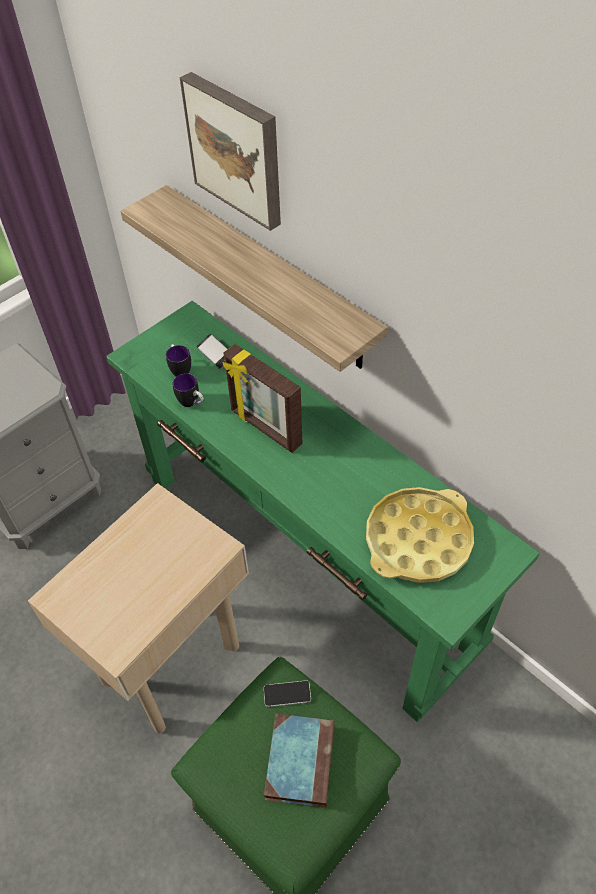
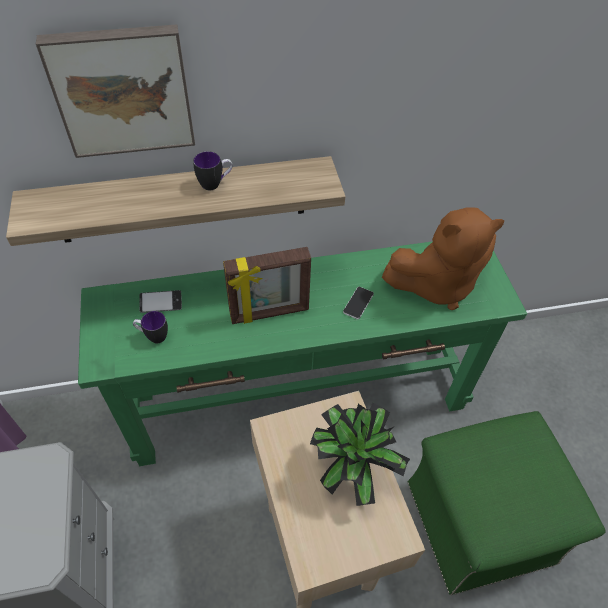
camera: 60 degrees left, 0 degrees up
mug [172,373,204,407] -> mug moved to [193,151,233,190]
phone [264,680,311,707] -> phone moved to [343,287,374,319]
book [264,714,335,808] -> none
yellow tray [366,487,474,583] -> brown plush toy [382,208,504,310]
none -> potted plant [310,403,410,506]

